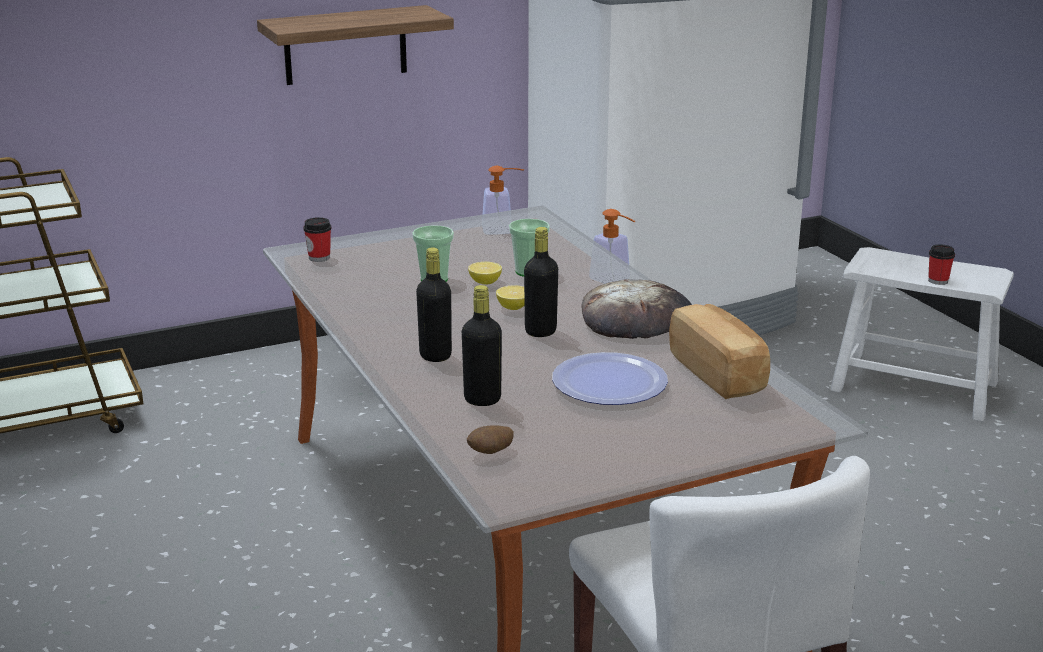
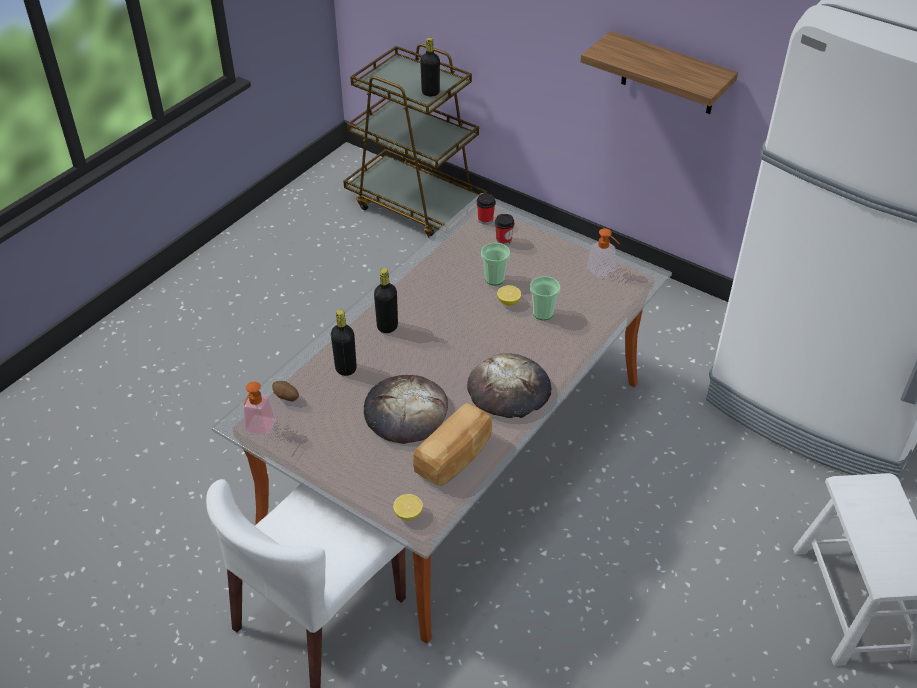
camera: 60 degrees right, 20 degrees up
lemon [496,285,525,310] -> lemon moved to [393,494,423,521]
black bottle [524,227,558,337] -> black bottle moved to [420,37,440,96]
plate [552,352,668,405] -> bread [364,375,448,444]
soap dispenser [589,209,635,284] -> soap dispenser moved to [243,382,276,436]
cup [928,244,955,285] -> cup moved to [495,214,514,245]

